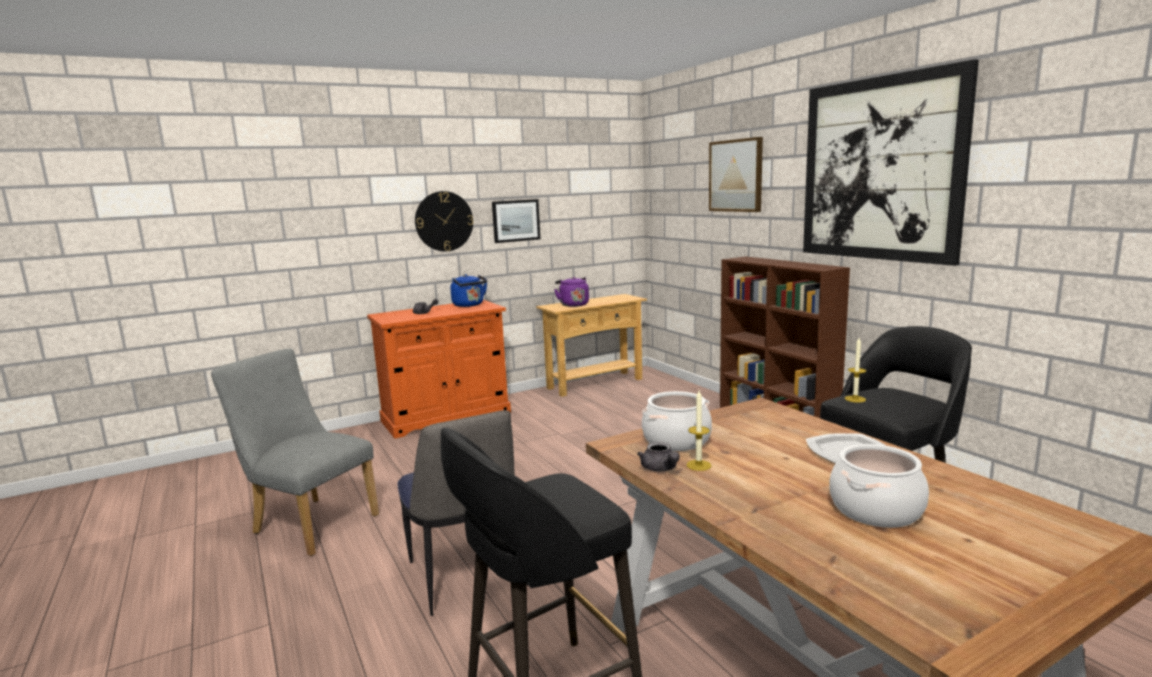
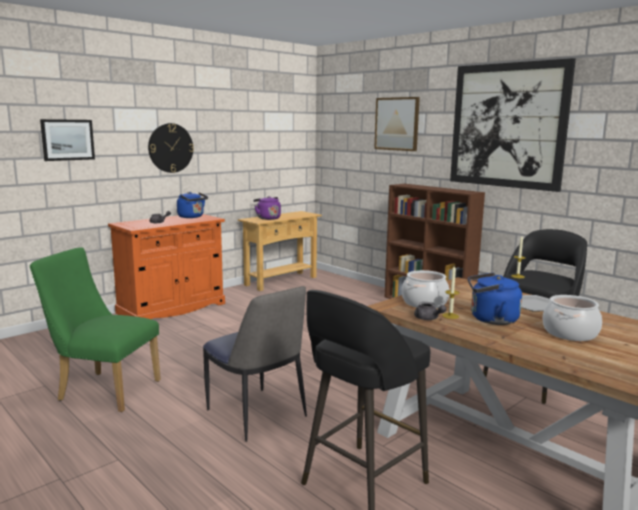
camera: 15 degrees left, 0 degrees up
grey chair [211,349,379,556] -> green chair [30,247,161,412]
picture [492,199,540,243] -> picture moved to [40,119,95,161]
none -> blue kettle [468,273,522,325]

